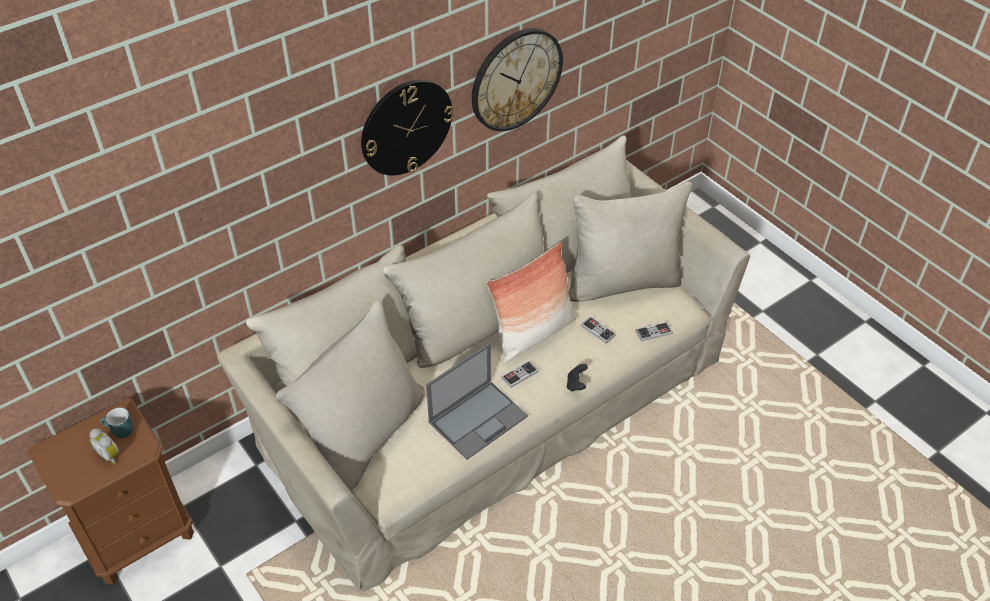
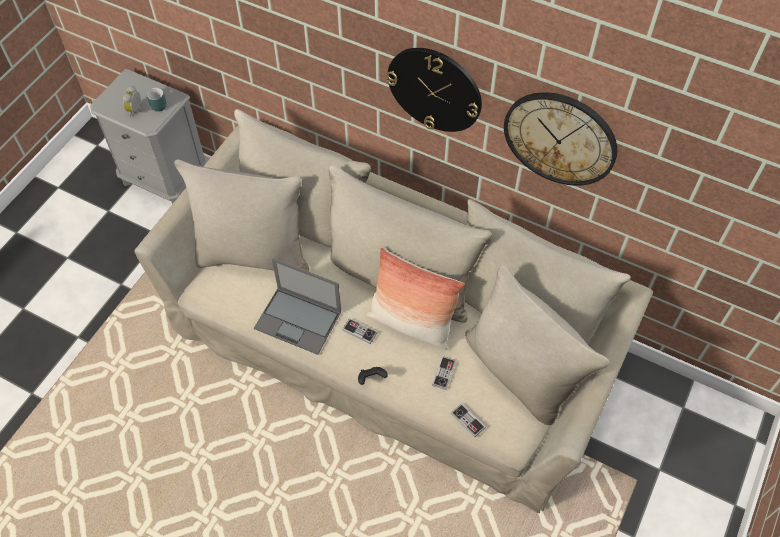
camera: 65 degrees right, 10 degrees up
brown nightstand [28,398,194,585] -> grey nightstand [90,69,207,204]

